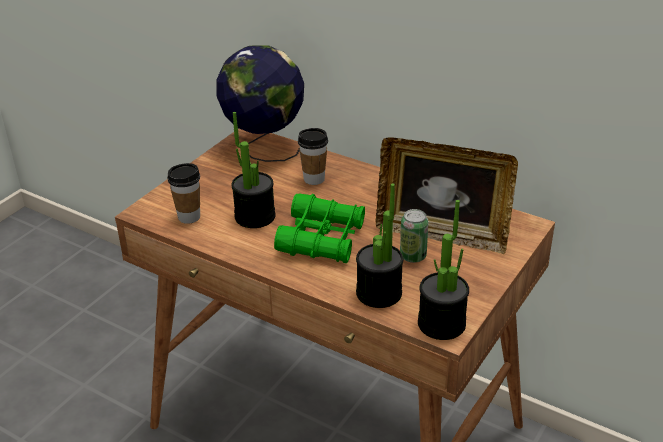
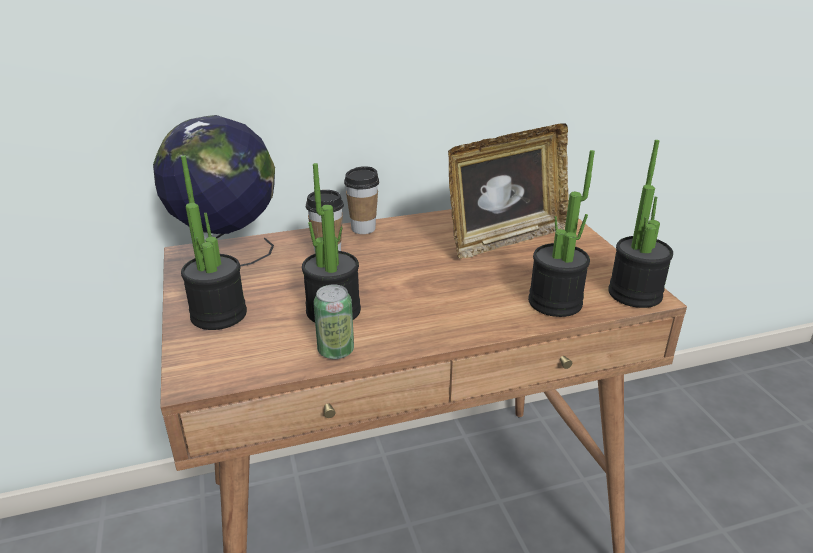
camera: 50 degrees left, 5 degrees down
cup [167,163,200,224] -> cup moved to [344,166,379,234]
green binoculars [274,193,365,263] -> none
can [400,209,429,263] -> can moved to [313,284,354,359]
none -> potted plant [181,155,247,330]

